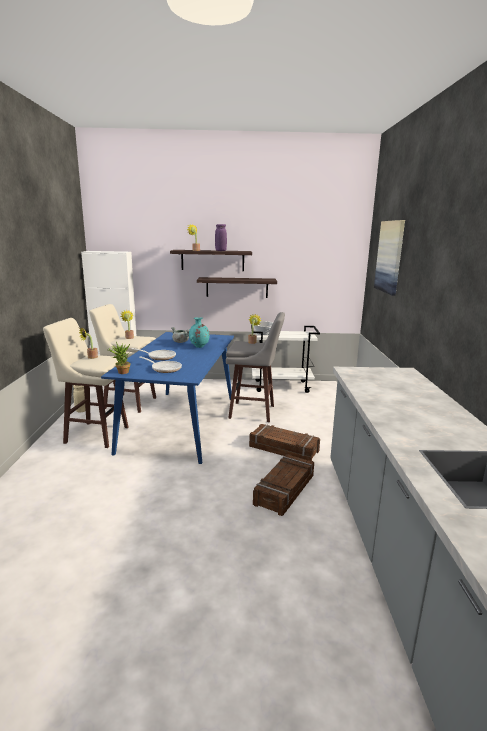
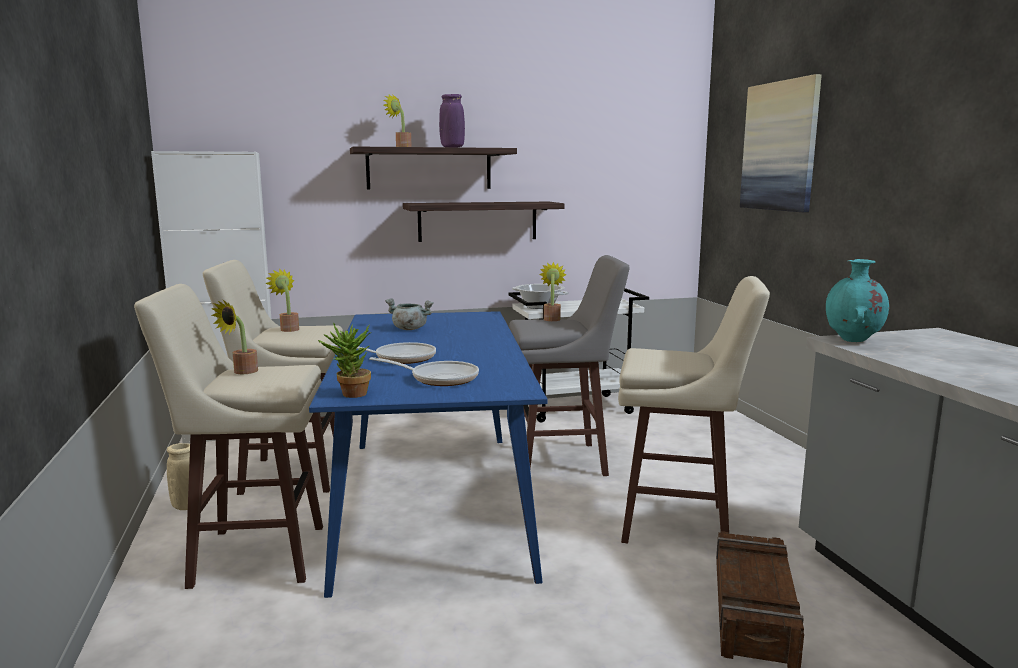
camera: 15 degrees left, 5 degrees down
turquoise vase [189,317,210,348] -> turquoise vase moved to [826,259,889,342]
crate [249,424,320,461] -> beige stool [618,276,770,543]

